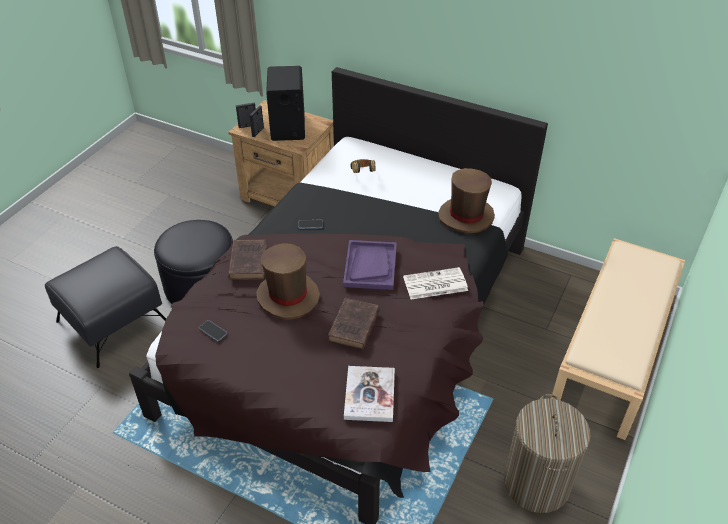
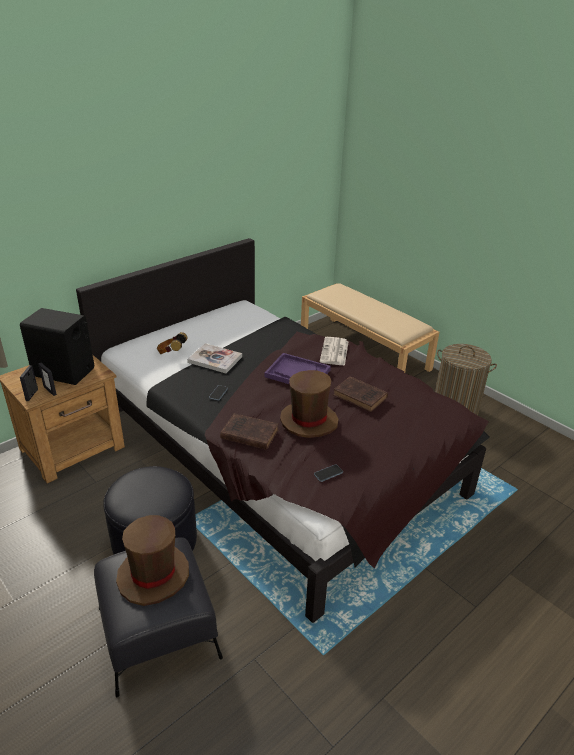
camera: 70 degrees left, 10 degrees down
book [344,366,395,422] -> book moved to [187,344,242,373]
brown hat [438,168,495,234] -> brown hat moved to [116,515,189,606]

